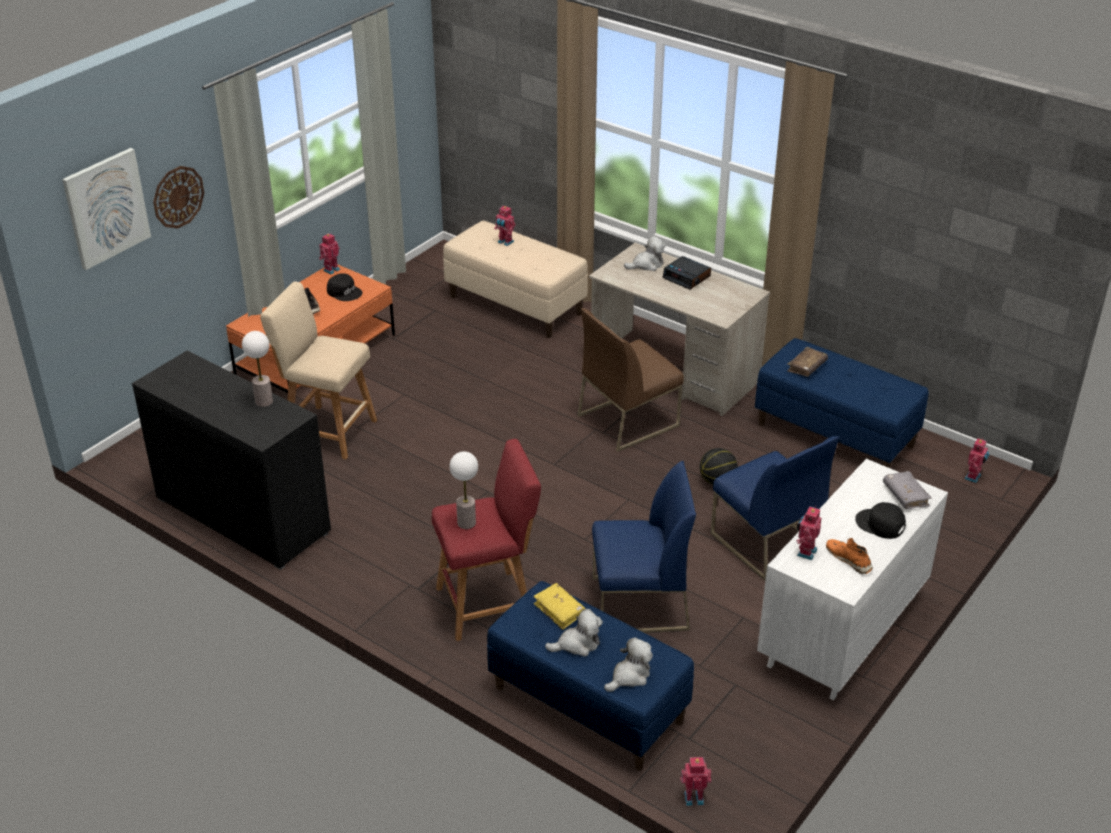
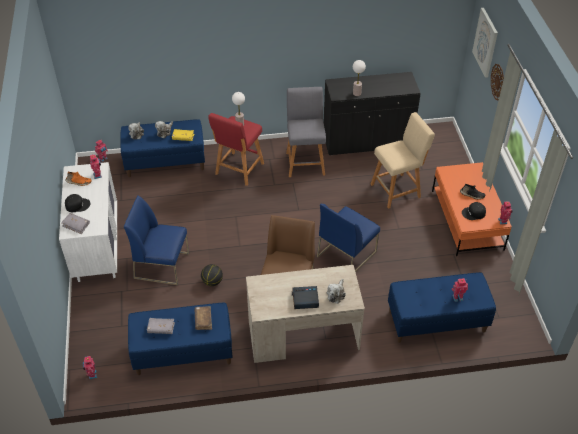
camera: 135 degrees right, 10 degrees up
beige bench [443,221,588,338] -> blue bench [388,272,496,343]
blue chair [592,461,696,633] -> blue chair moved to [317,204,380,272]
none -> grey book [147,318,175,334]
none -> grey stool [286,87,326,177]

